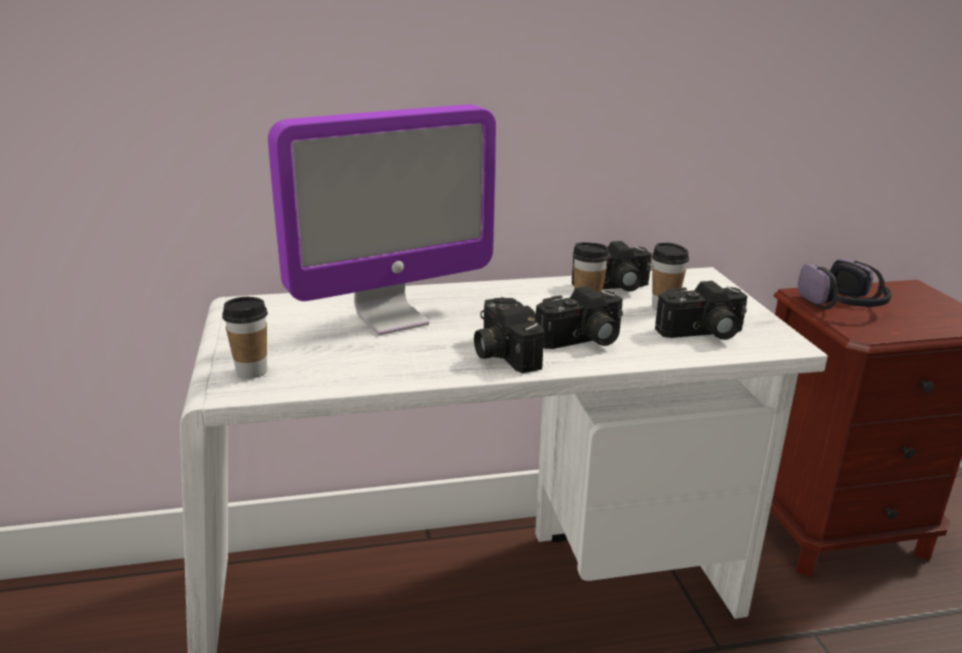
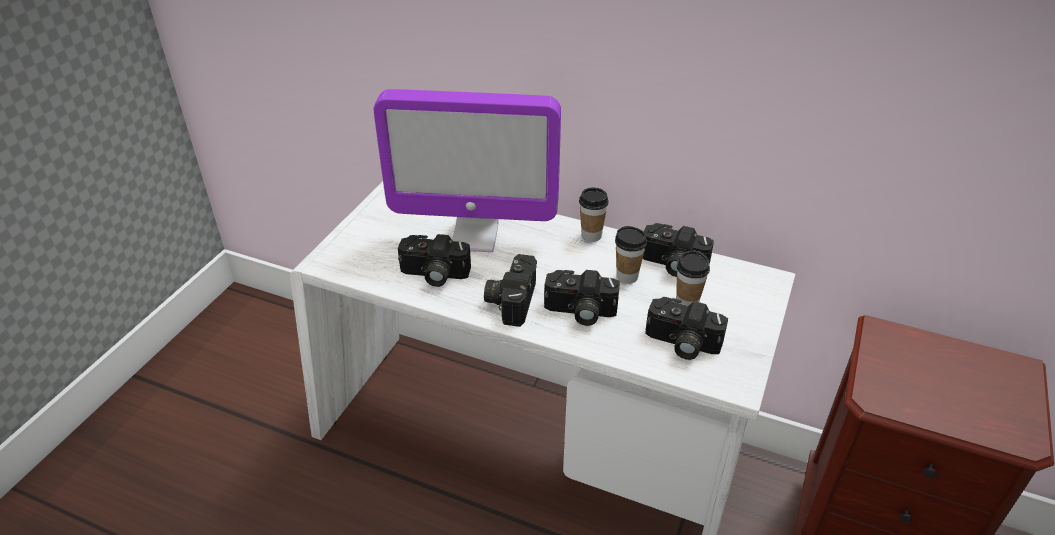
camera: 35 degrees right, 15 degrees up
cup [222,297,268,379] -> cup moved to [579,187,609,242]
headphones [798,258,891,310] -> none
none -> camera [398,234,471,287]

